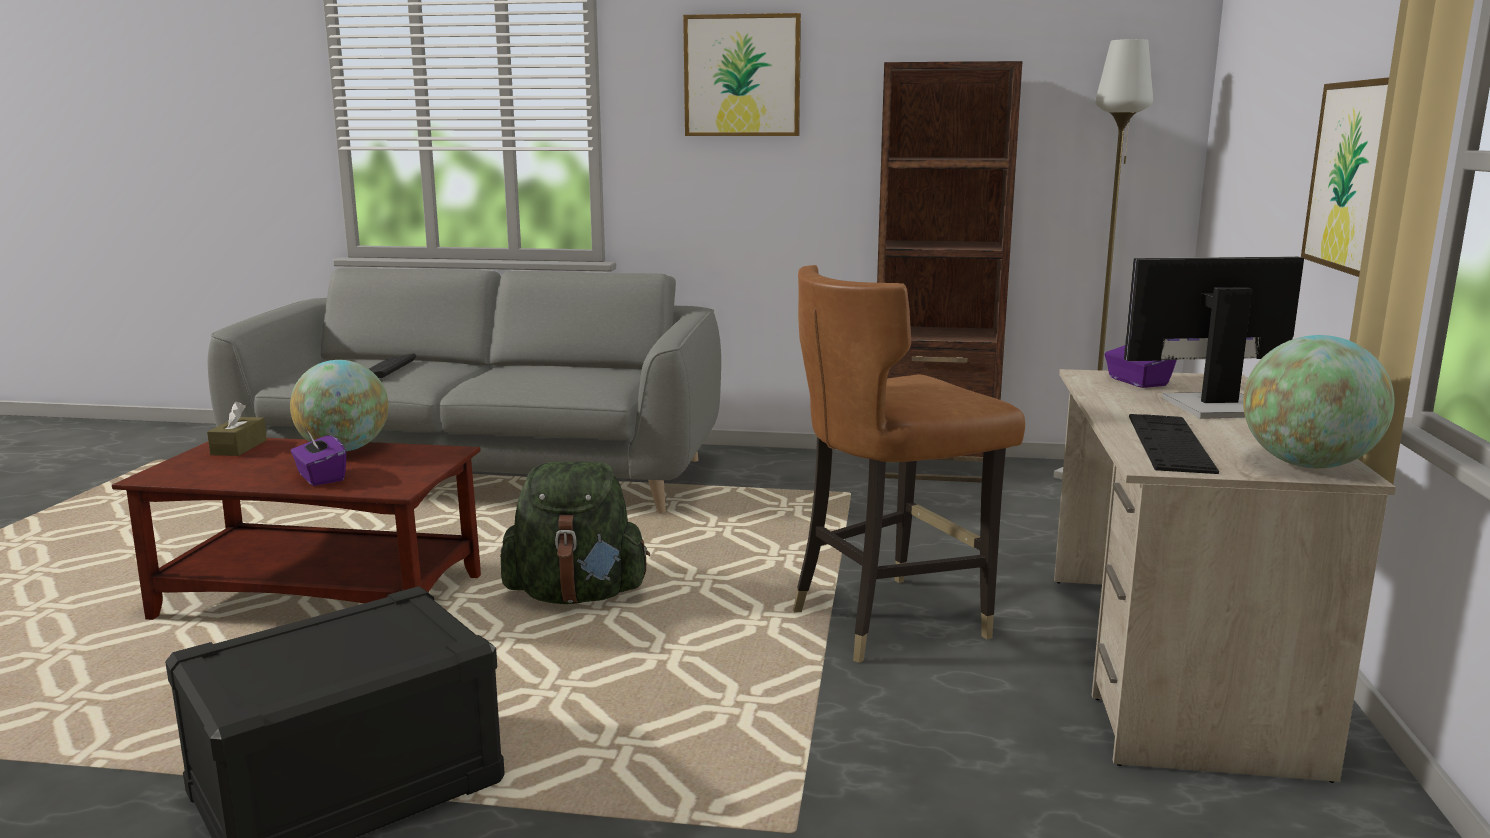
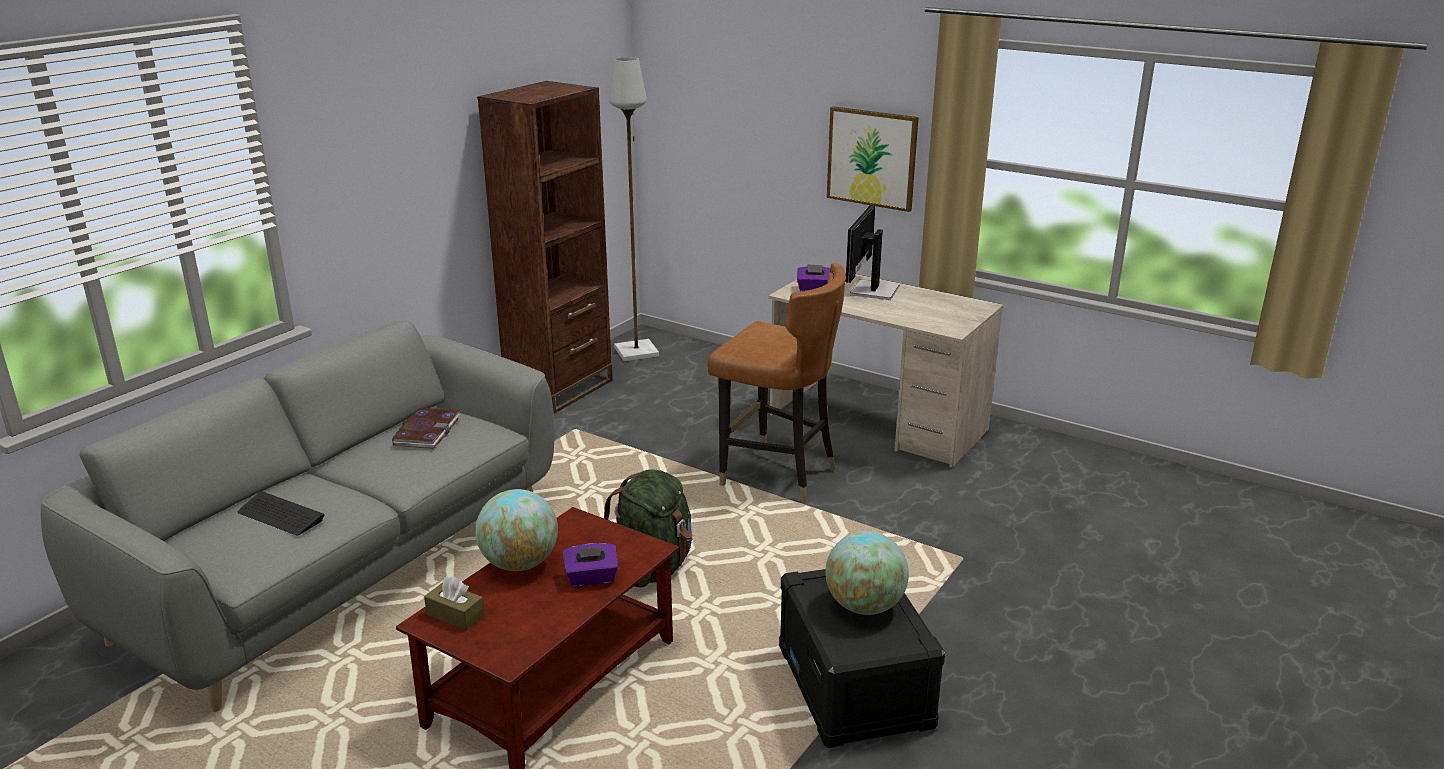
camera: 65 degrees left, 10 degrees up
picture [683,13,801,136] -> none
brown chair [793,265,1025,663] -> brown chair turned 60 degrees counterclockwise [707,263,846,503]
keyboard [1129,414,1219,474] -> none
globe [1243,335,1395,468] -> globe moved to [825,531,909,615]
none -> book [392,408,460,449]

